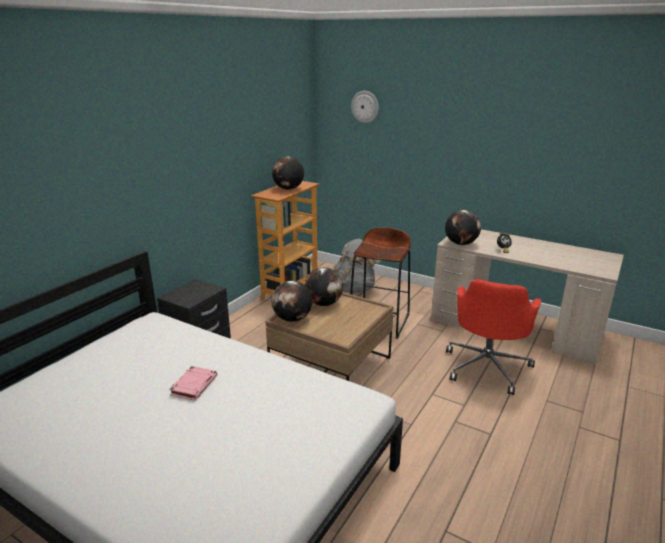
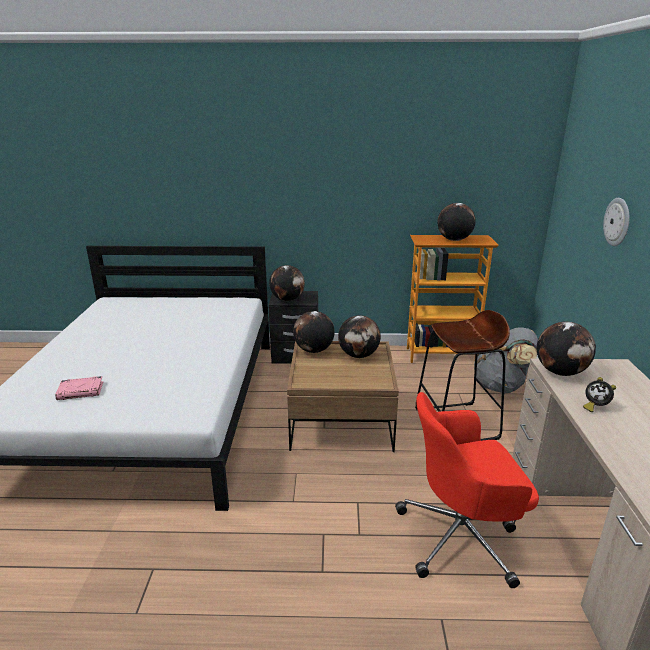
camera: 60 degrees right, 0 degrees up
pink book [169,366,217,401] -> pink book moved to [55,376,103,400]
wall clock [351,91,379,123] -> wall clock moved to [603,198,629,246]
none -> globe [269,265,305,301]

